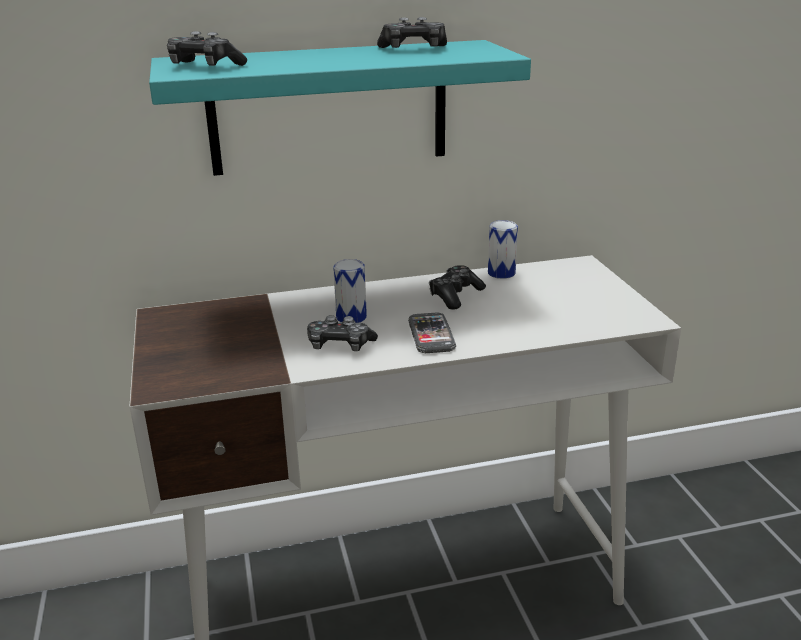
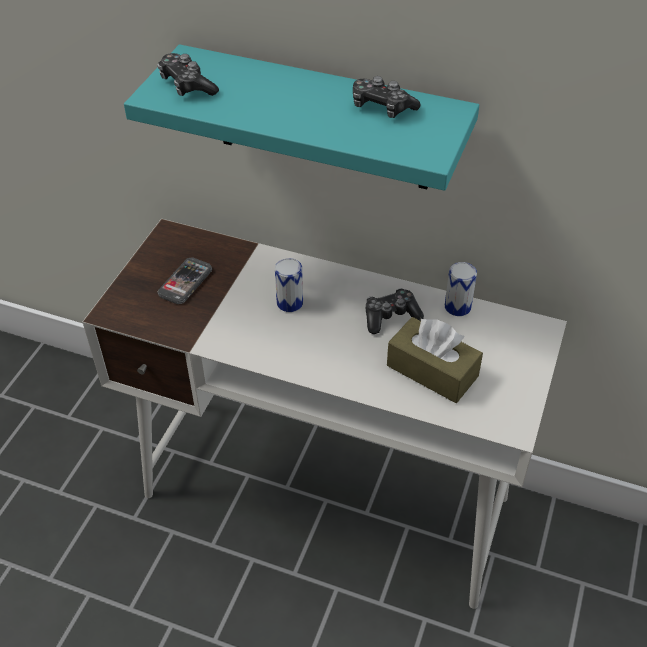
camera: 35 degrees right, 20 degrees up
game controller [307,315,378,351] -> none
phone [408,312,456,353] -> phone moved to [158,257,212,304]
none -> brown tissue box [387,317,483,403]

